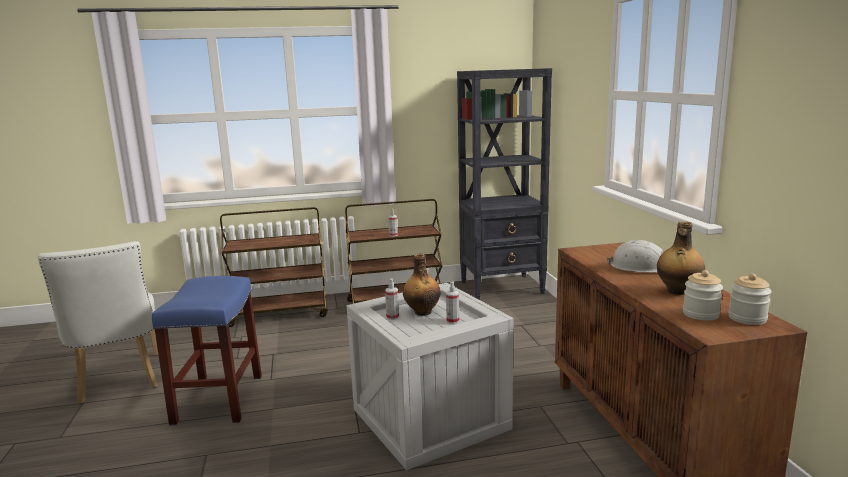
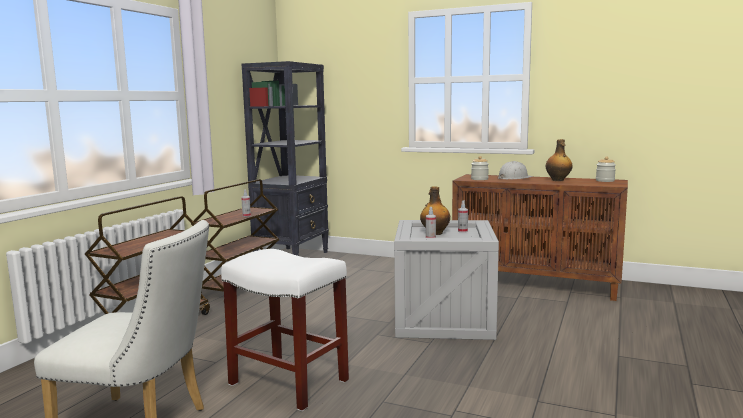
camera: 55 degrees left, 5 degrees down
blue stool [152,276,262,426] -> white stool [221,249,349,411]
jar [683,270,723,321] -> jar moved to [471,156,489,180]

